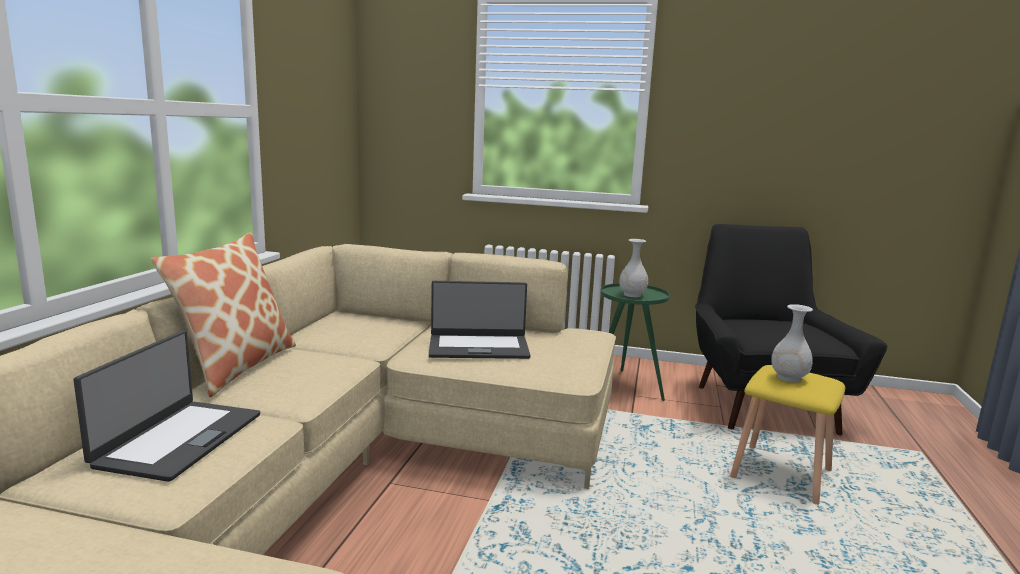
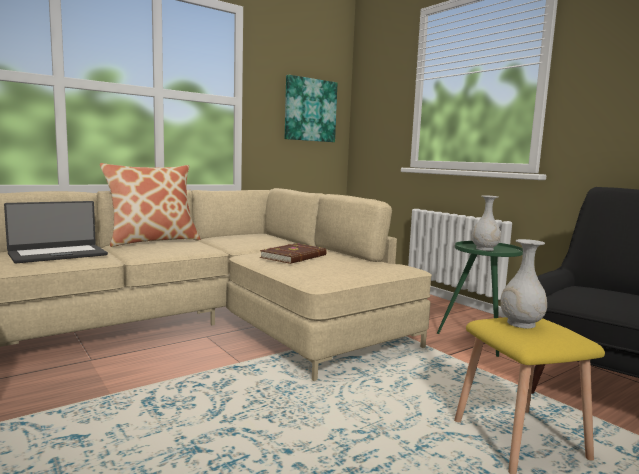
camera: 40 degrees right, 5 degrees down
laptop [429,281,530,359] -> brown book [260,243,327,264]
none -> picture [285,75,338,142]

